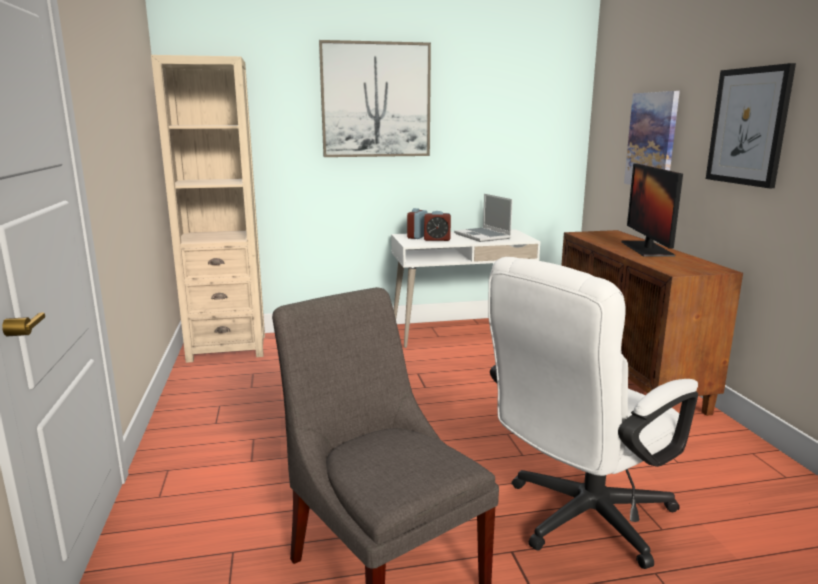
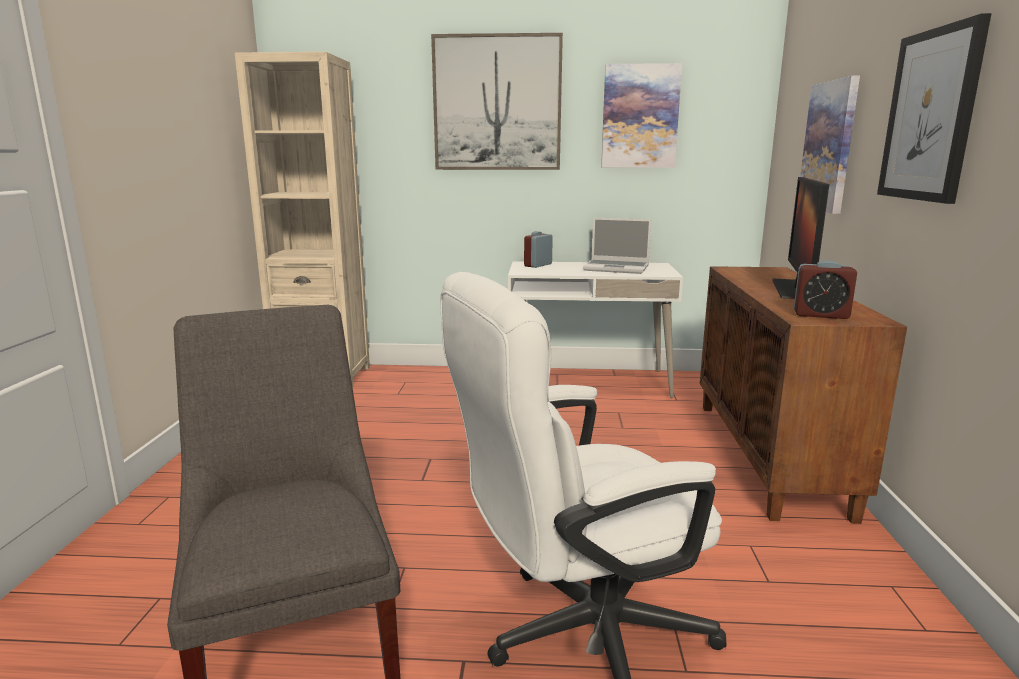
camera: 15 degrees right, 0 degrees up
alarm clock [424,211,451,241] -> alarm clock moved to [794,261,857,319]
laptop [454,194,513,242] -> laptop turned 60 degrees counterclockwise [583,218,651,274]
none -> picture [601,63,682,168]

